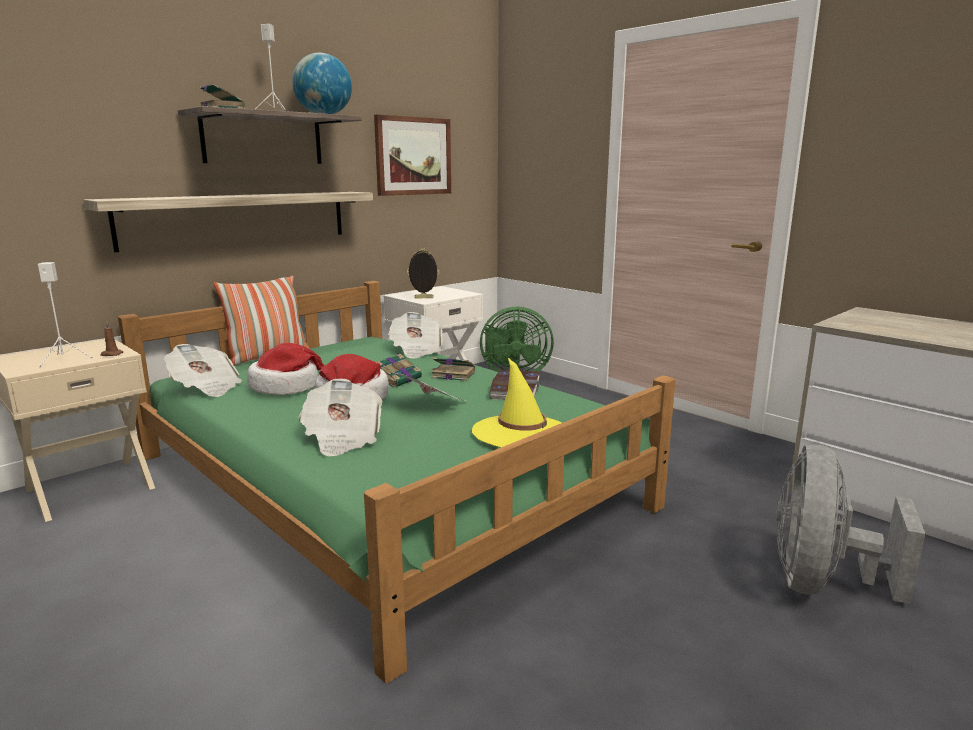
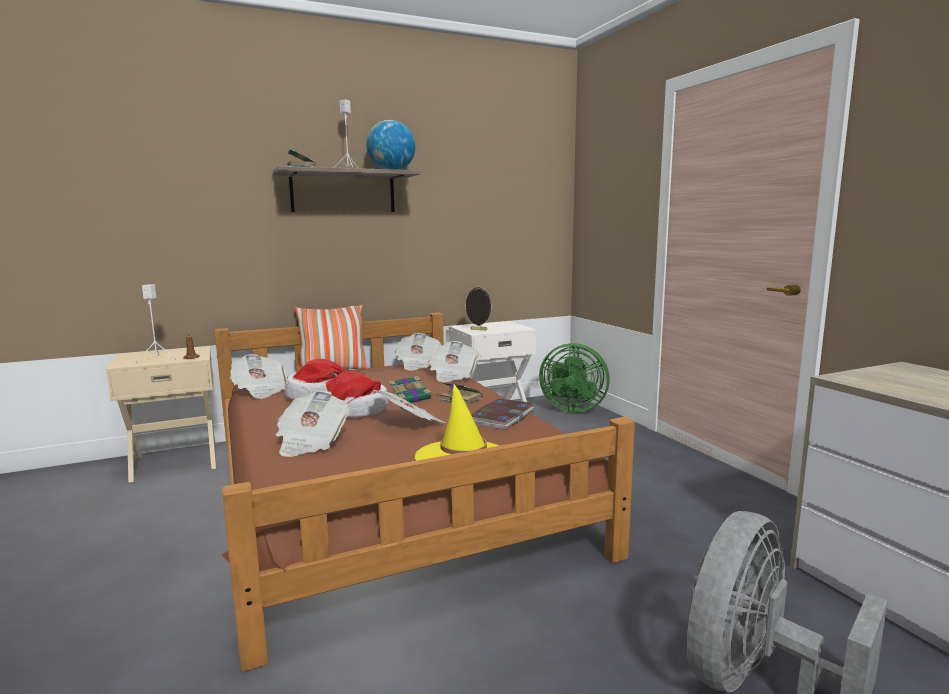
camera: 20 degrees right, 5 degrees down
shelf [83,192,373,252] -> none
green bed [118,281,675,684] -> brown bed [215,313,635,672]
picture [374,114,451,196] -> none
none -> newspaper [395,333,441,371]

